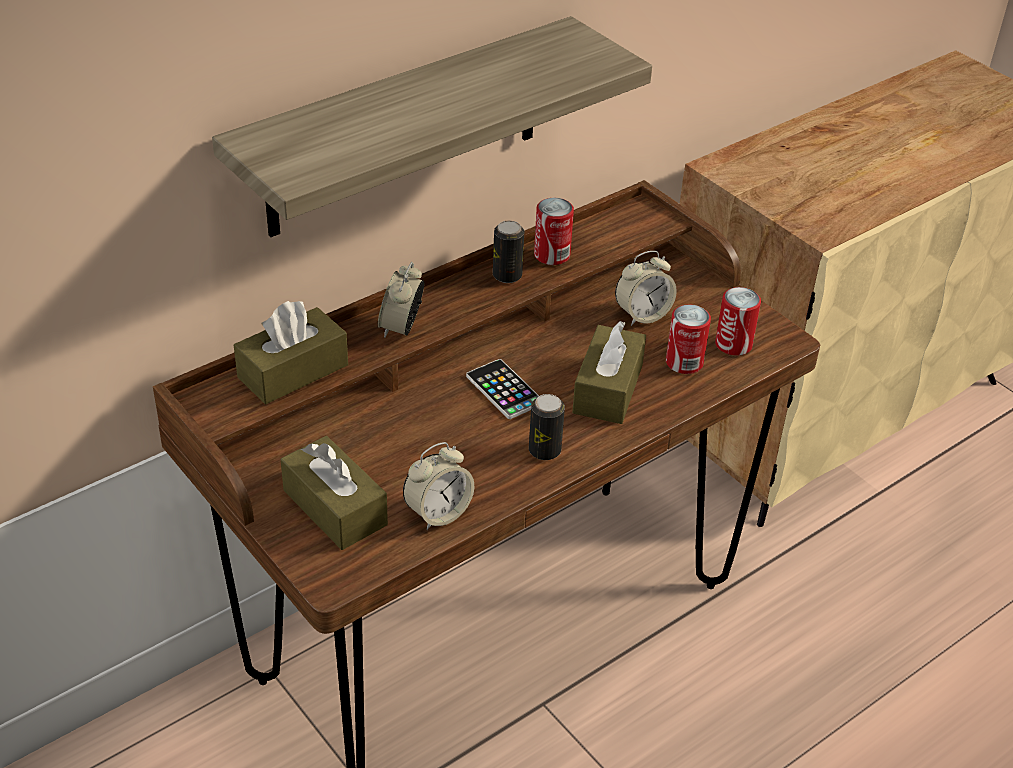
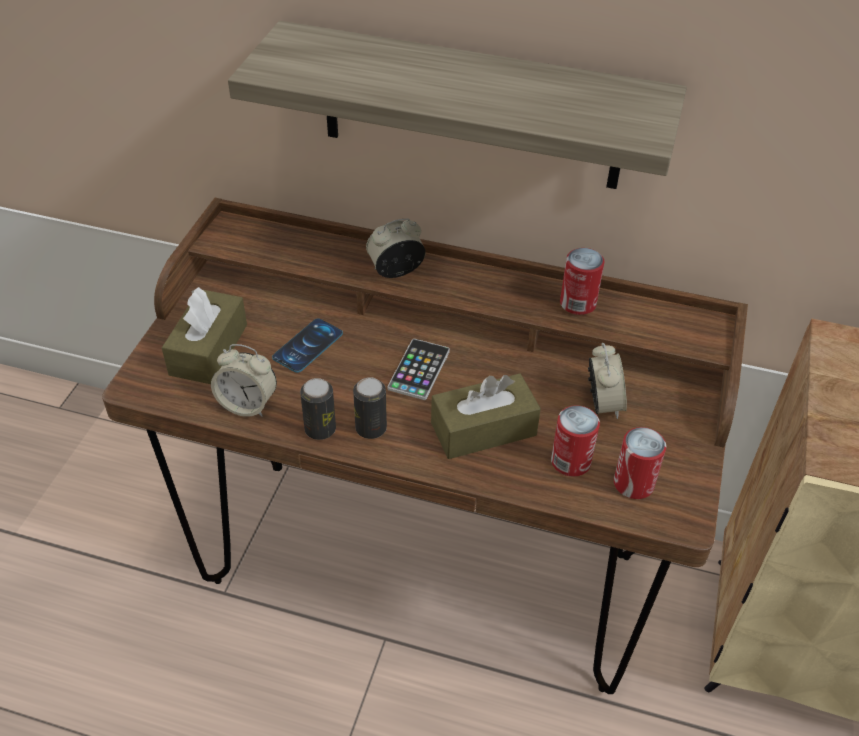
camera: 55 degrees right, 5 degrees up
brown tissue box [234,301,348,404] -> none
can [493,221,524,283] -> can moved to [300,378,336,440]
alarm clock [615,251,677,326] -> alarm clock turned 120 degrees counterclockwise [588,343,627,419]
none -> phone [272,318,343,373]

